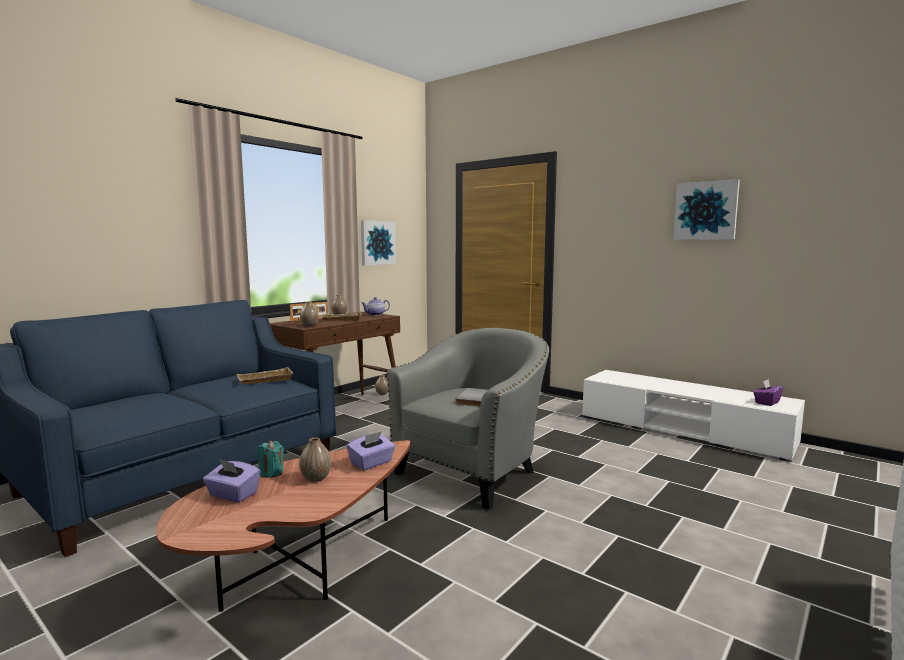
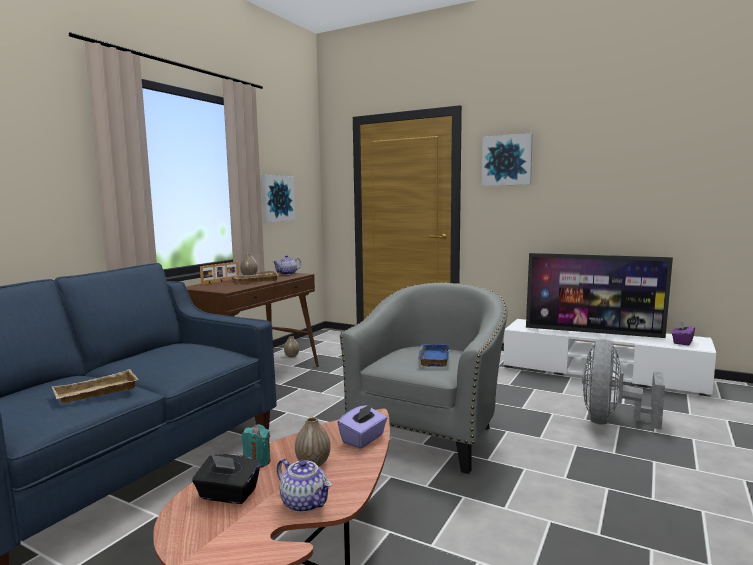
camera: 10 degrees left, 0 degrees up
purple tissue box [203,459,261,502] -> black tissue box [192,454,260,504]
beige tray [237,367,293,384] -> beige tray moved to [52,369,139,403]
vase [300,302,319,326] -> none
grey book [455,388,488,406] -> blue tray [418,344,449,367]
picture [673,179,740,240] -> picture moved to [482,133,533,186]
none -> teapot [277,458,332,513]
none -> television [526,253,673,338]
none -> grey fan [582,339,665,430]

